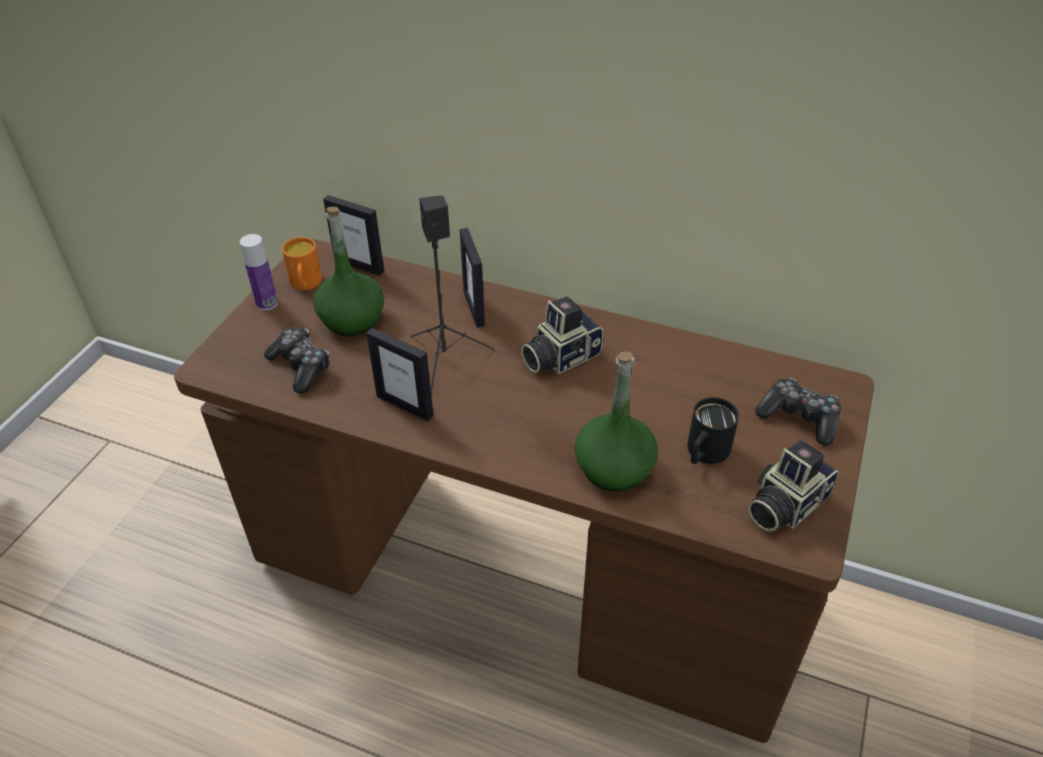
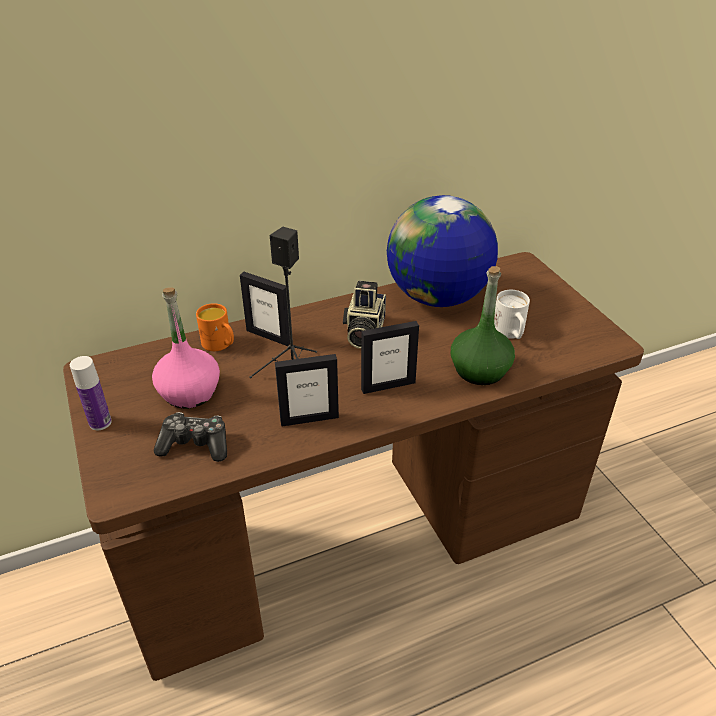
camera: 45 degrees left, 5 degrees down
orange mug [282,237,322,290] -> orange mug moved to [196,303,234,351]
green bottle [313,207,384,336] -> pink bottle [152,287,220,409]
picture frame [323,195,384,276] -> picture frame moved to [361,321,419,394]
black mug [687,397,739,464] -> white mug [494,290,530,339]
camera [748,440,839,532] -> none
game controller [755,378,841,446] -> none
none -> globe [387,195,498,307]

